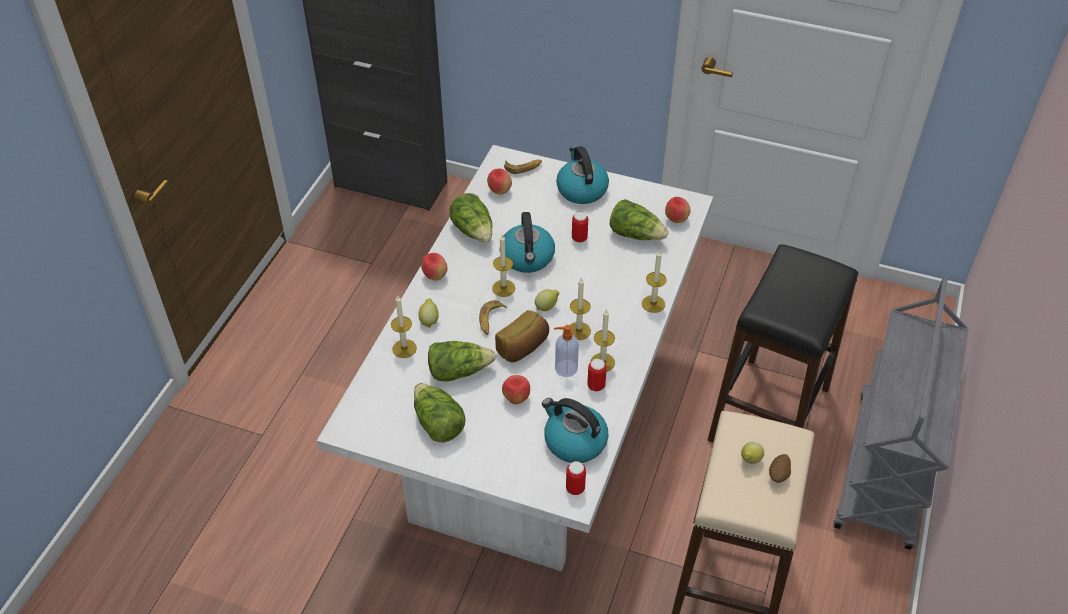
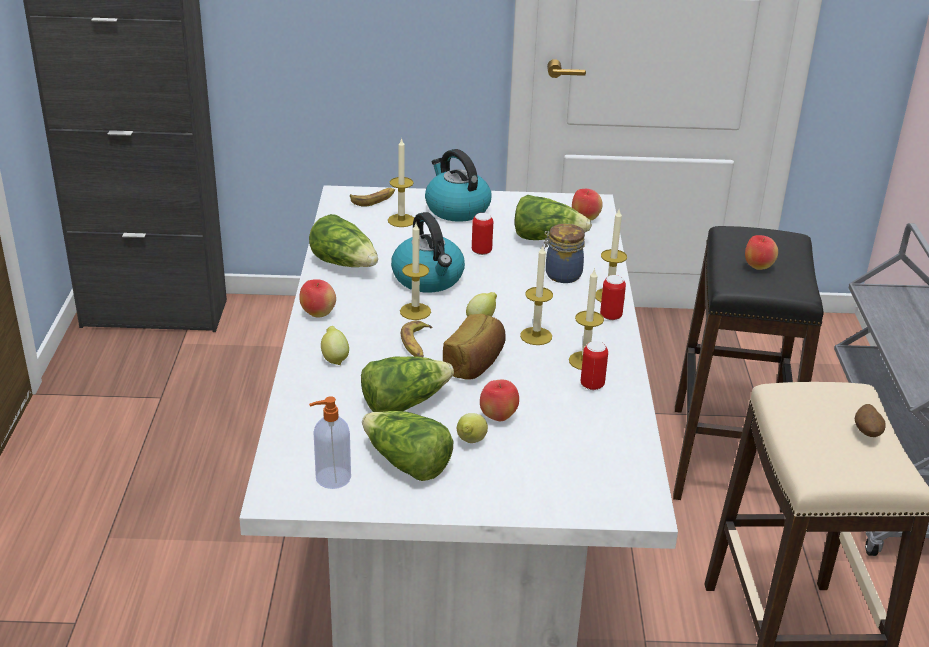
camera: 20 degrees left, 15 degrees down
candle [391,296,417,358] -> candle moved to [388,137,414,227]
apple [487,169,512,195] -> apple moved to [745,235,778,270]
kettle [542,398,609,463] -> none
soap dispenser [554,325,579,377] -> soap dispenser moved to [309,396,351,489]
can [566,461,586,495] -> can moved to [600,275,626,320]
lemon [741,442,764,464] -> lemon moved to [457,413,488,443]
none -> jar [544,224,585,283]

